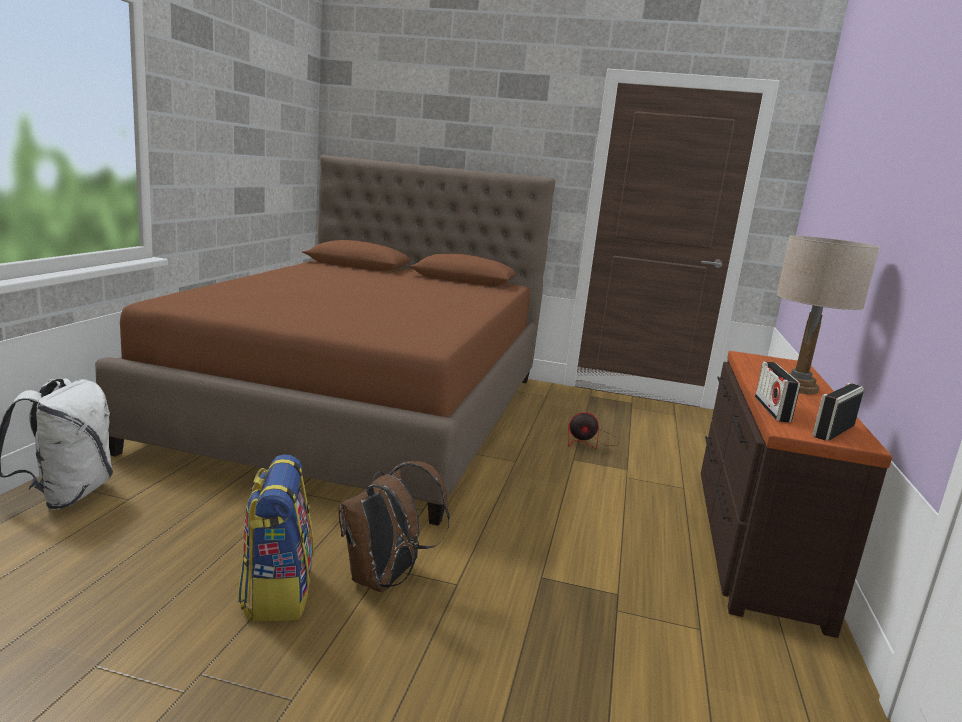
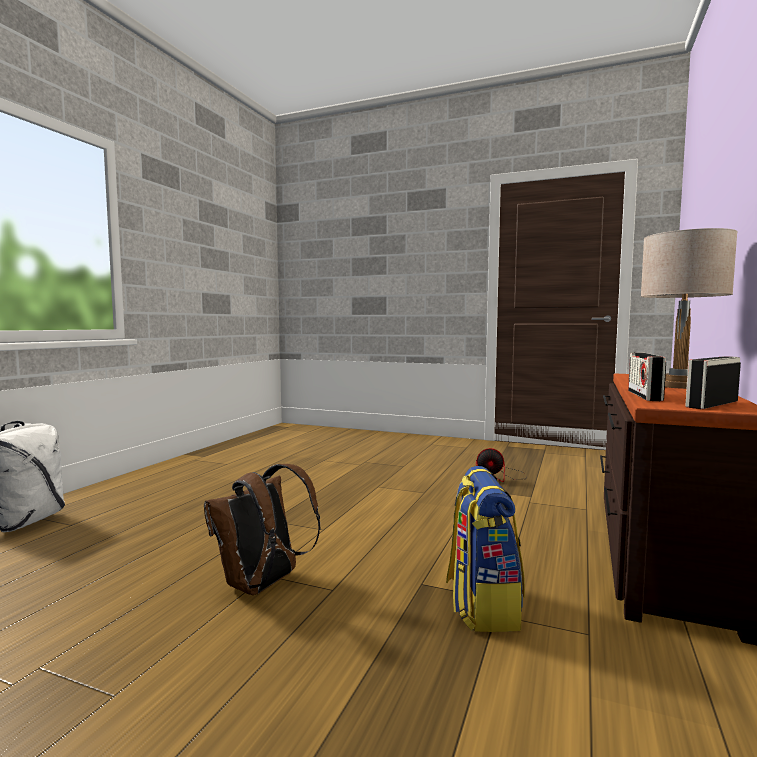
camera: 10 degrees right, 10 degrees down
brown bed [95,155,555,526] -> none
backpack [237,455,314,621] -> backpack moved to [446,466,525,632]

